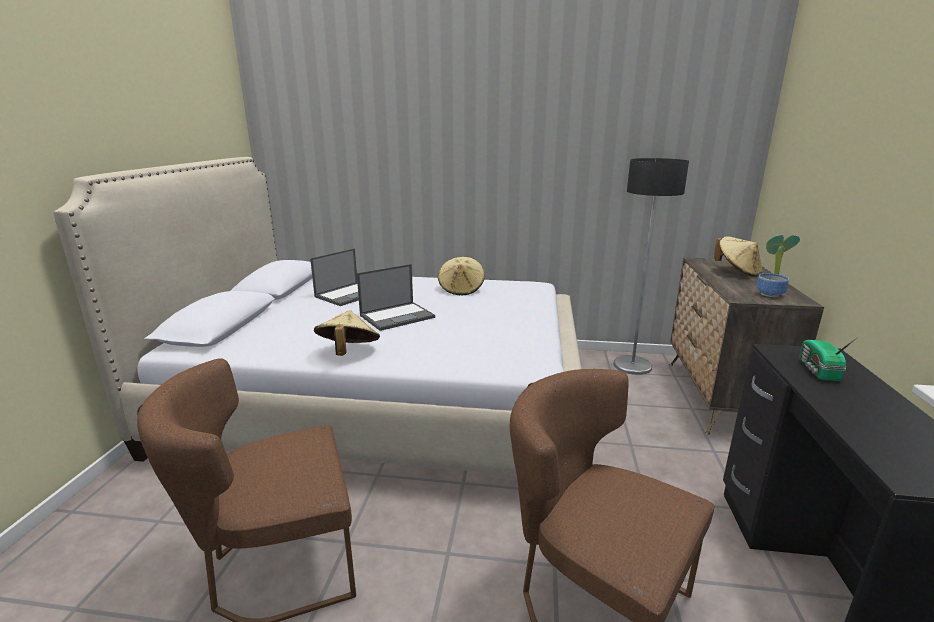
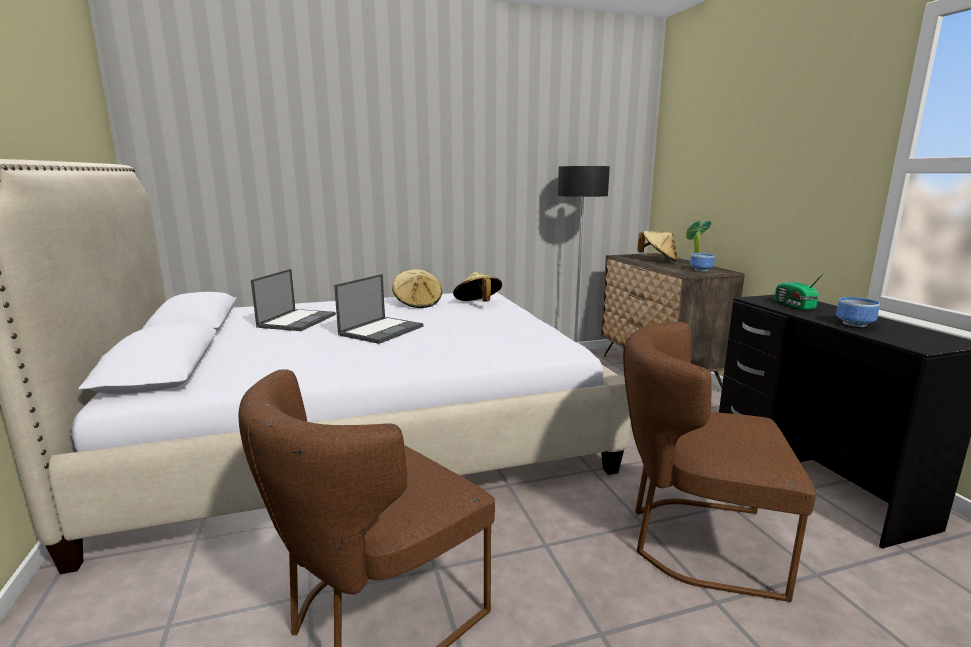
camera: 25 degrees left, 5 degrees down
beige hat [314,310,380,356] -> beige hat moved to [453,272,502,302]
none -> bowl [836,297,880,327]

